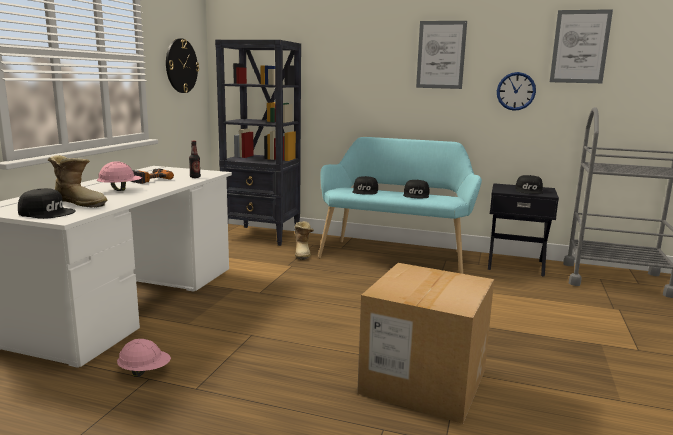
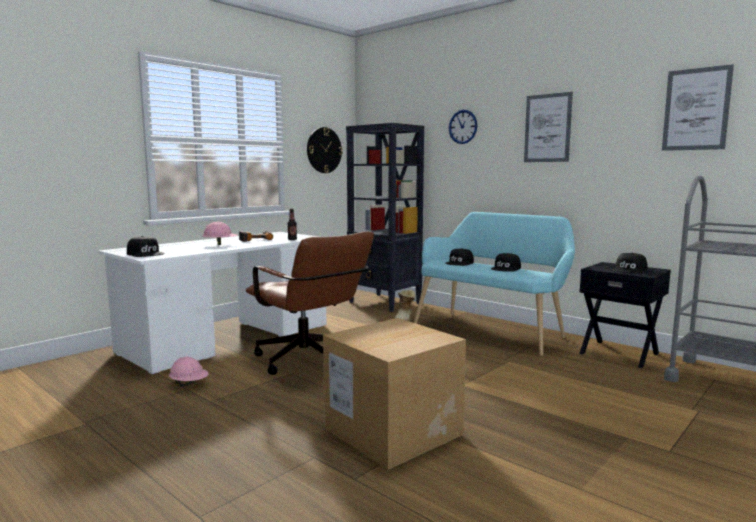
camera: 25 degrees right, 5 degrees down
boot [48,155,107,207] -> none
wall clock [497,72,536,111] -> wall clock moved to [448,110,477,144]
none -> brown office chair [246,231,374,375]

